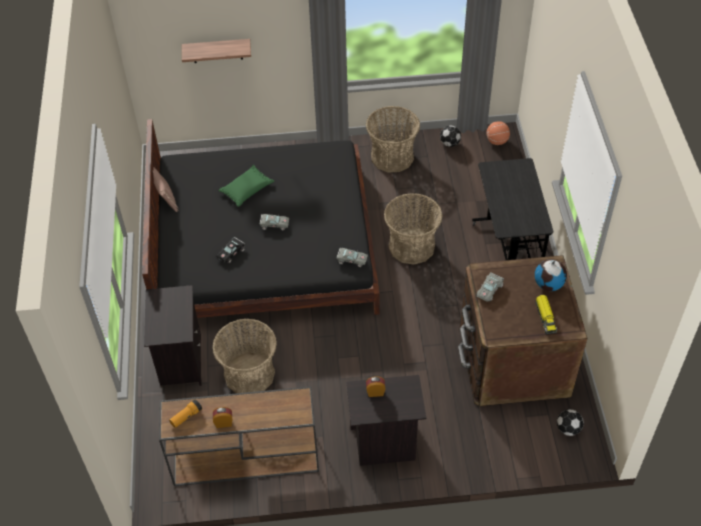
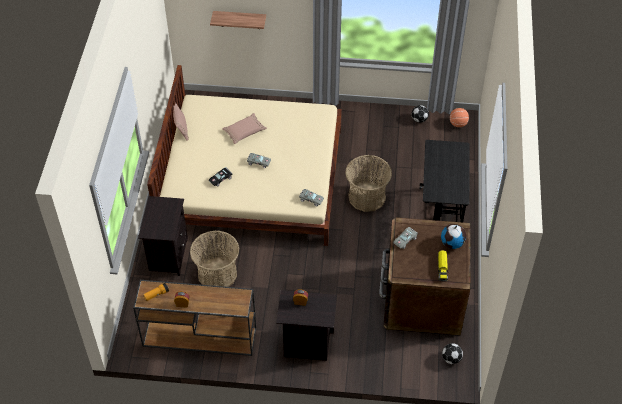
camera: 10 degrees right, 0 degrees up
black bed [142,119,380,318] -> beige bed [147,65,342,246]
green pillow [218,165,274,207] -> beige pillow [222,113,267,144]
basket [366,106,420,173] -> none

